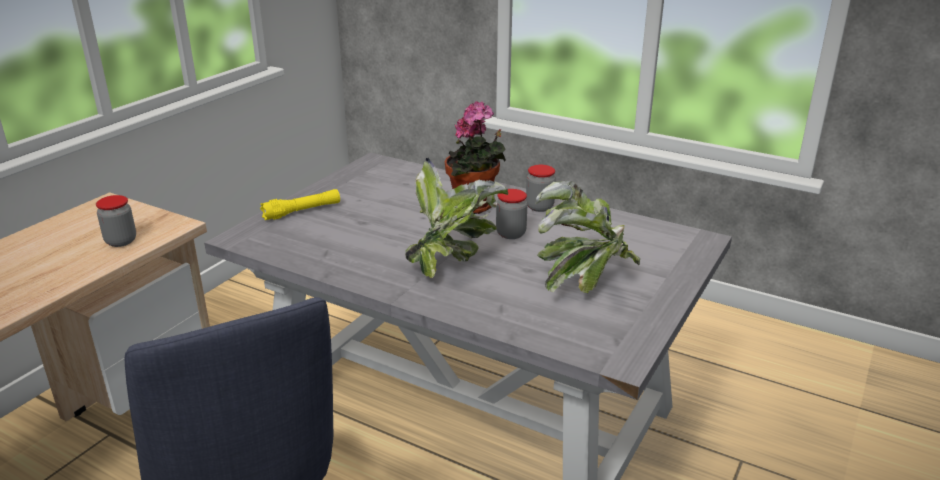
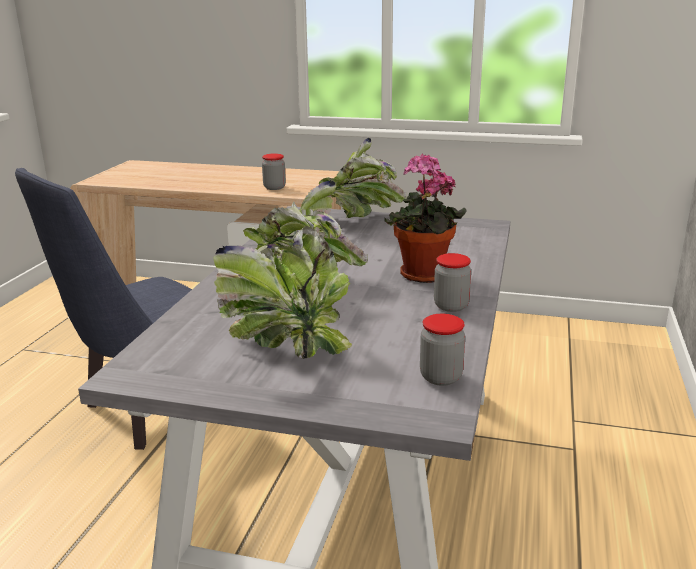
camera: 75 degrees right, 5 degrees down
yellow flashlight [260,189,340,220] -> potted plant [319,137,407,218]
jar [496,189,527,239] -> jar moved to [420,314,465,386]

